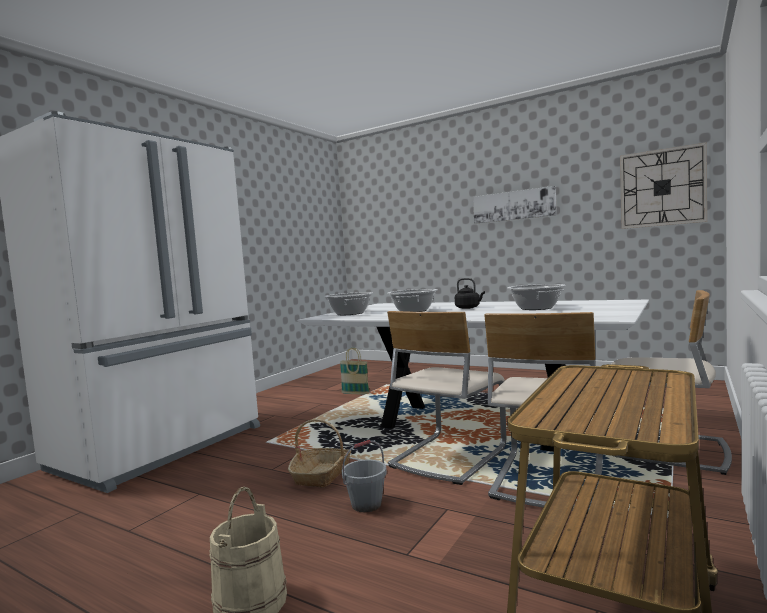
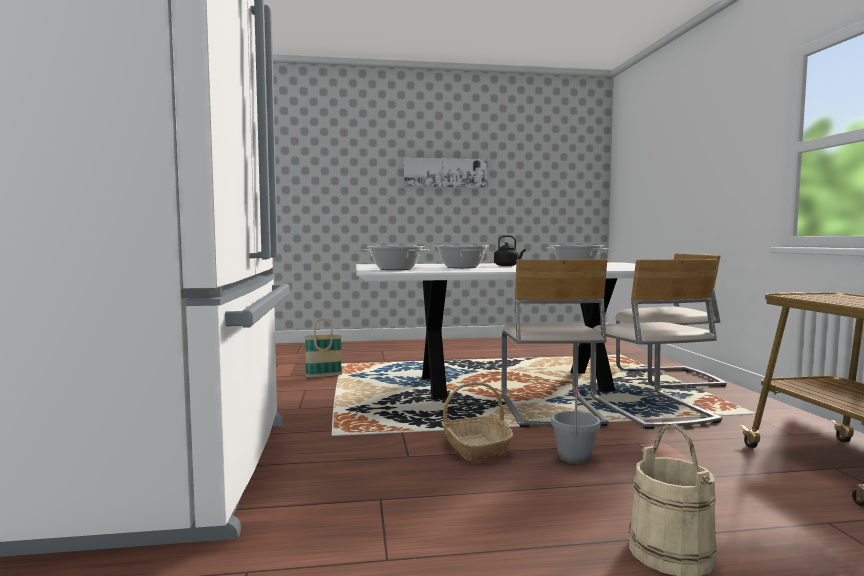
camera: 40 degrees left, 0 degrees up
wall clock [620,142,707,229] -> none

